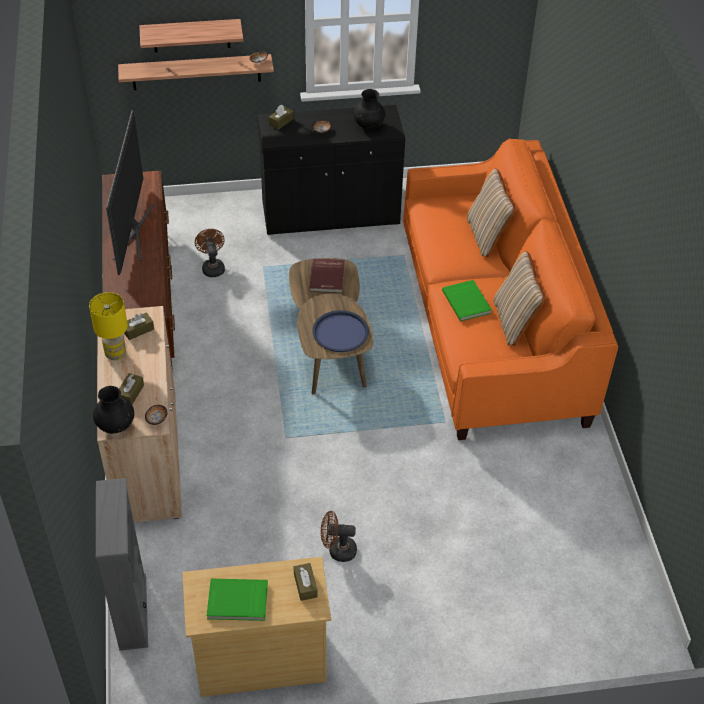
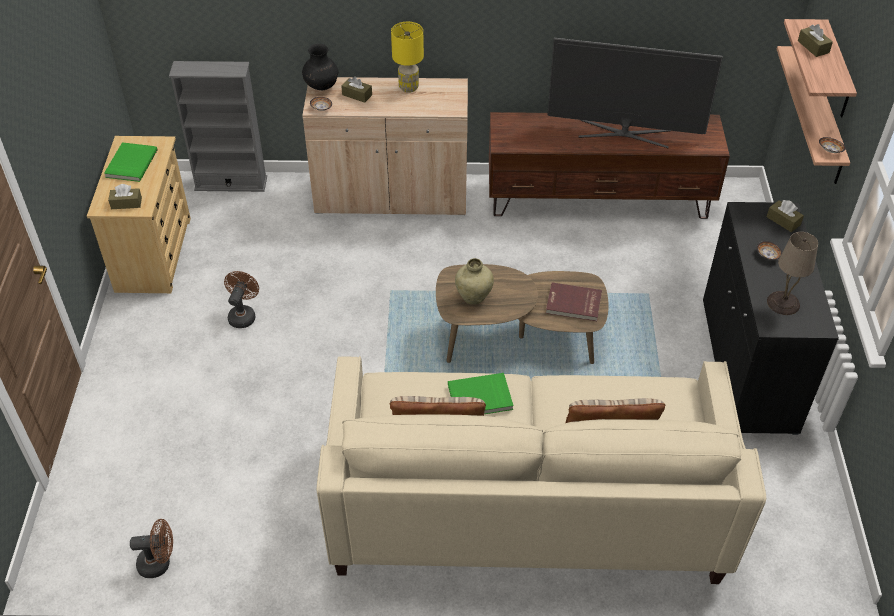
camera: 100 degrees right, 0 degrees up
brown tissue box [124,312,154,340] -> brown tissue box moved to [798,24,833,57]
brown fan [195,229,225,277] -> brown fan moved to [130,519,173,578]
blue tray [312,310,369,352] -> beige vase [455,258,494,305]
black vase [354,89,386,130] -> beige table lamp [767,232,818,315]
orange sofa [403,138,618,440] -> beige sofa [317,356,766,584]

